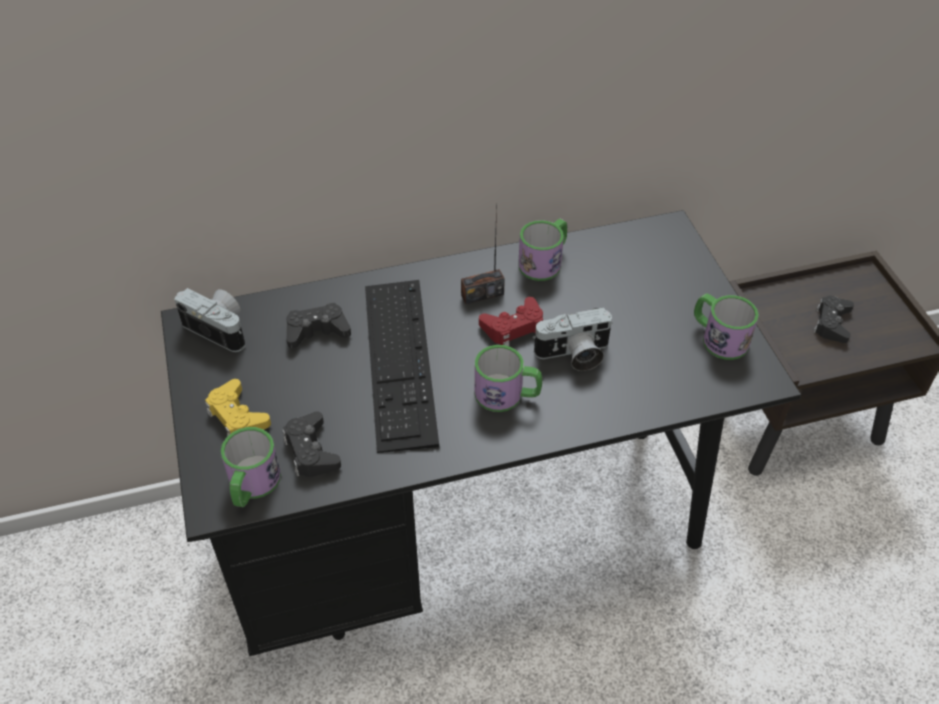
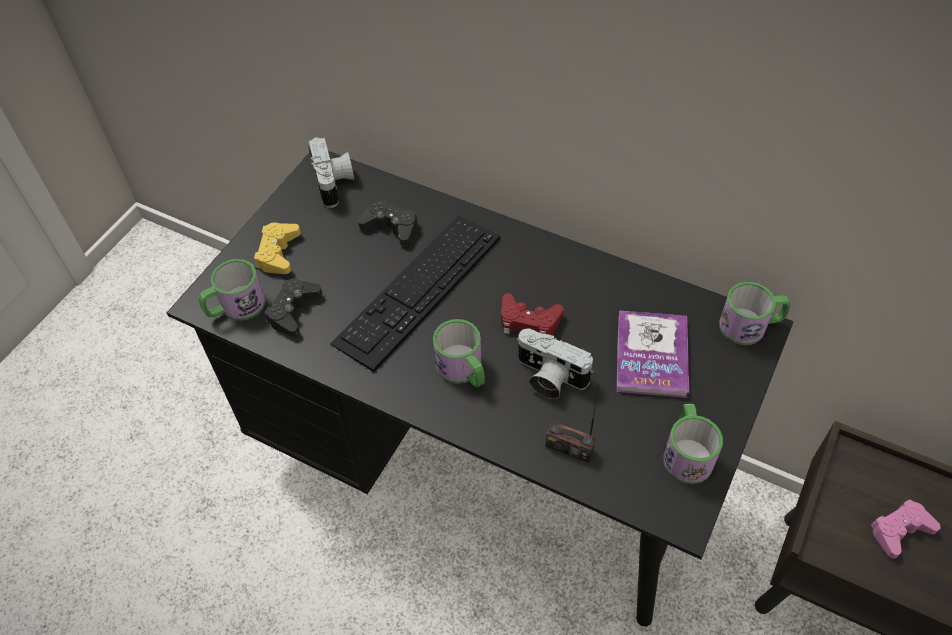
camera: 45 degrees right, 5 degrees up
radio [461,203,505,304] -> radio moved to [545,385,599,462]
mug [518,219,567,281] -> mug moved to [719,282,790,345]
black game controller [813,296,854,343] -> pink game controller [871,499,941,558]
none -> book [616,311,689,398]

